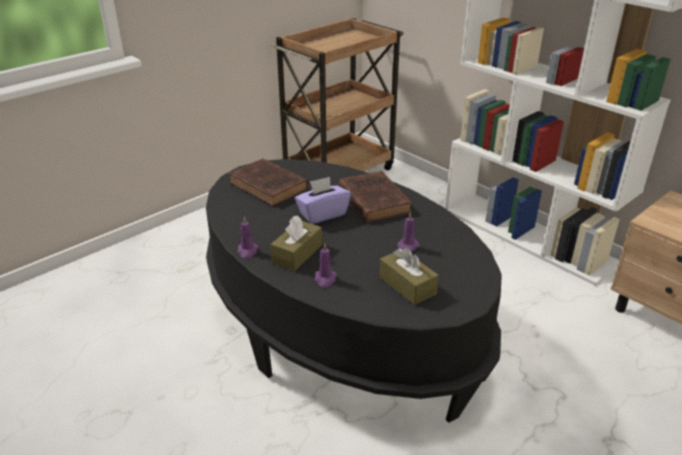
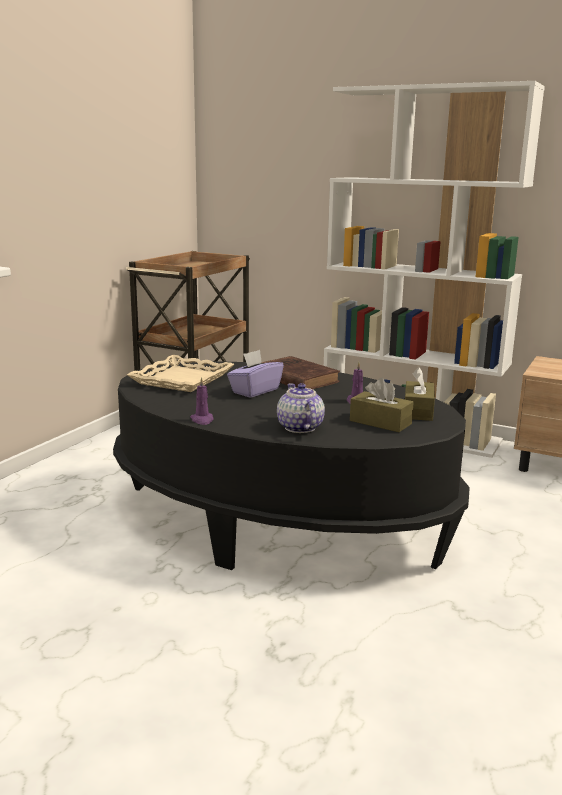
camera: 20 degrees left, 15 degrees down
brown book [229,158,309,206] -> beige tray [127,355,234,392]
brown tissue box [270,215,322,271] -> brown tissue box moved to [405,367,435,421]
purple candle [315,243,337,288] -> teapot [277,383,325,433]

